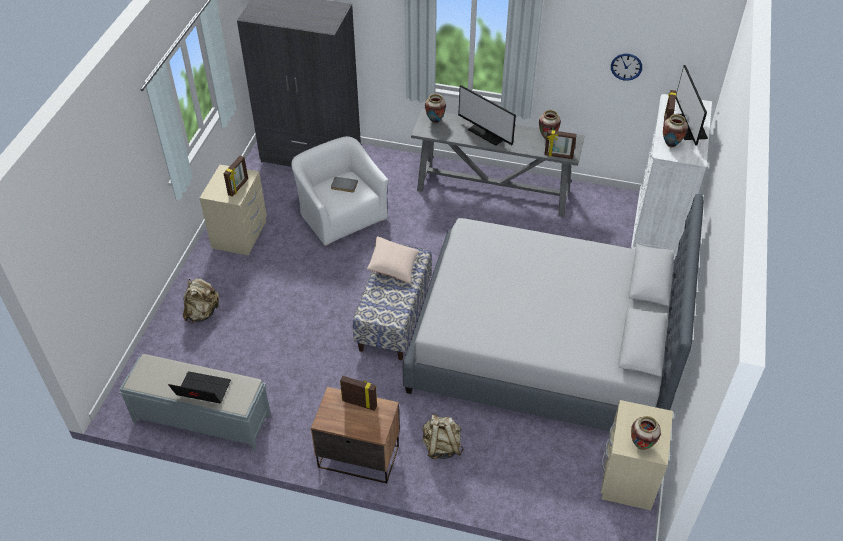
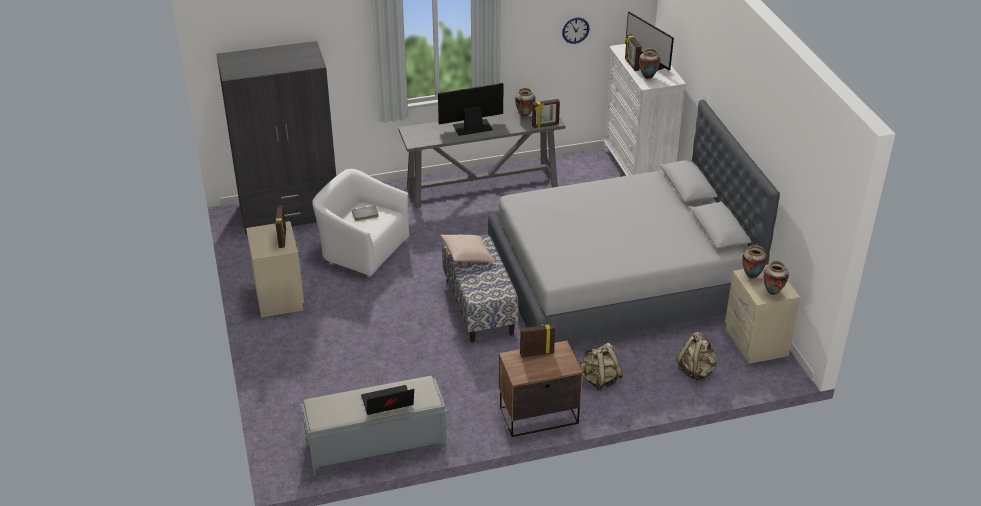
camera: 30 degrees left, 10 degrees down
beige backpack [183,278,219,323] -> beige backpack moved to [676,332,717,381]
vase [425,94,446,123] -> vase moved to [742,245,767,279]
monitor [458,85,516,146] -> monitor turned 150 degrees clockwise [438,83,504,136]

